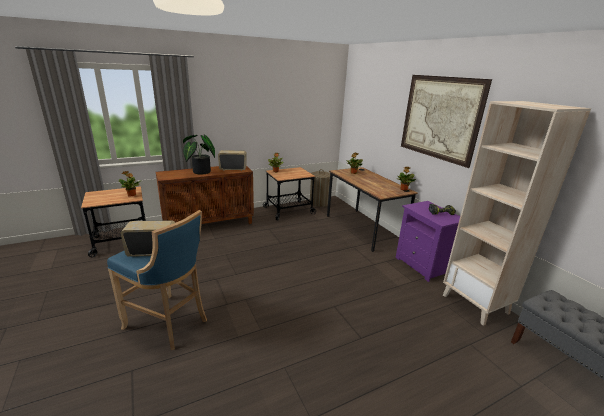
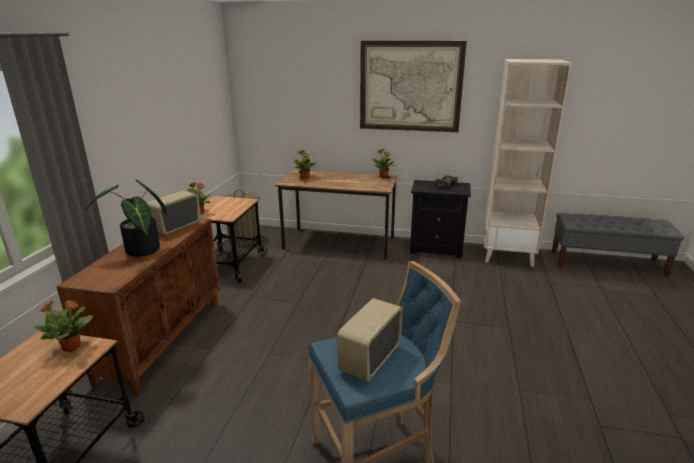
camera: 50 degrees left, 0 degrees up
purple nightstand [396,201,460,282] -> black nightstand [410,180,471,258]

